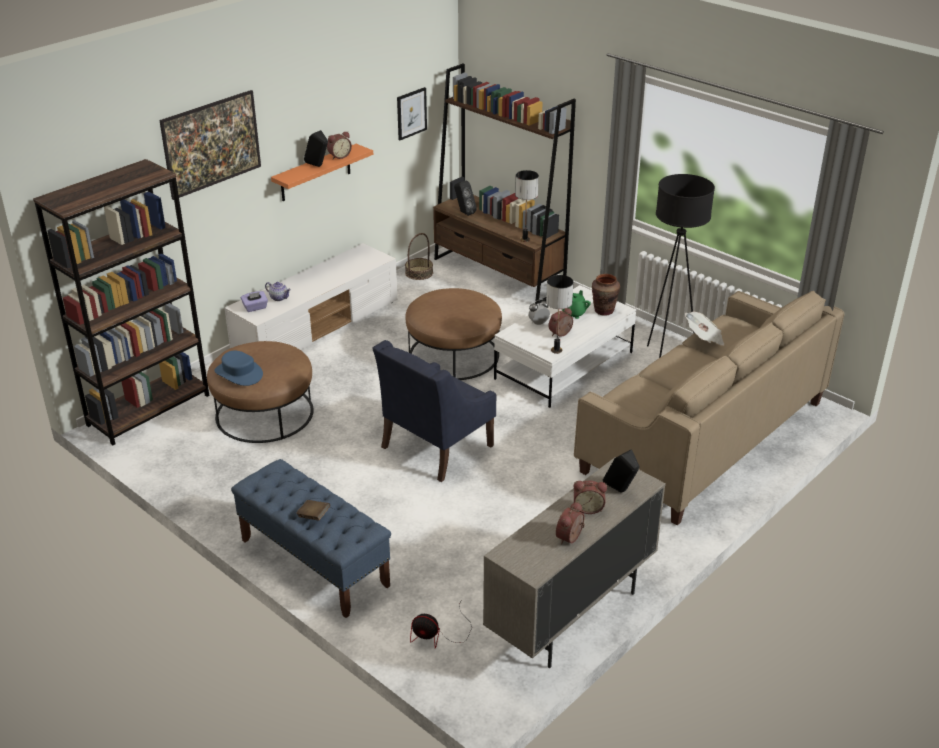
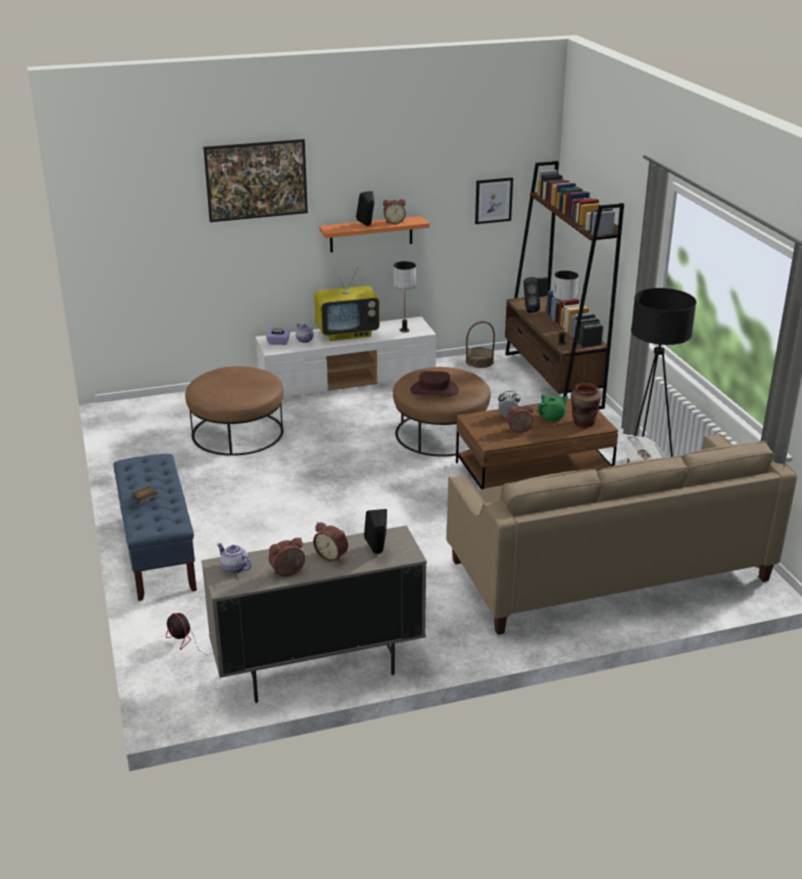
camera: 30 degrees right, 5 degrees down
brown bookcase [33,159,209,445] -> none
blue hat [214,351,263,386] -> none
blue armchair [372,340,496,482] -> none
white coffee table [494,285,636,408] -> brown coffee table [456,399,618,489]
table lamp [546,275,574,354] -> table lamp moved to [393,261,416,333]
none -> teapot [217,543,252,574]
none -> television [314,268,380,341]
none -> brown hat [410,371,459,396]

